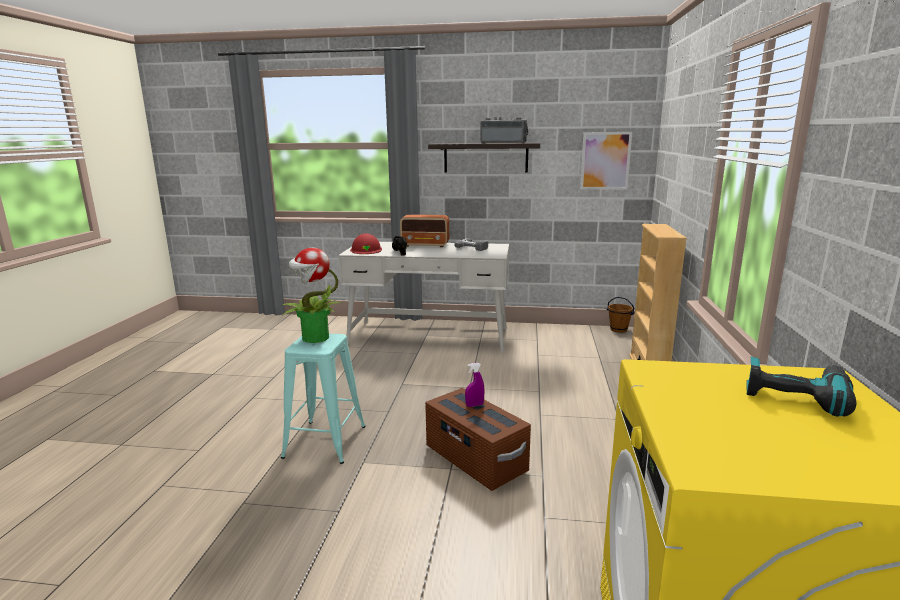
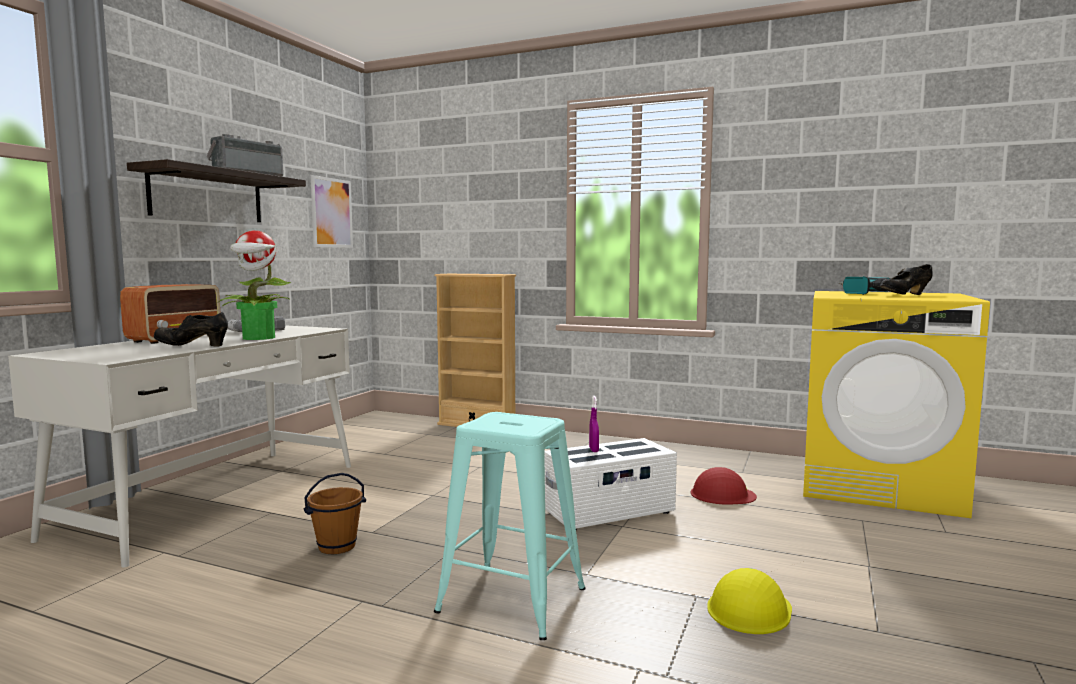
camera: 75 degrees left, 10 degrees down
potted plant [281,248,342,343] -> potted plant moved to [218,231,291,340]
red hard hat [350,233,382,254] -> red hard hat moved to [691,467,757,505]
brown storage box [425,388,531,491] -> white storage box [544,438,677,530]
brown bucket [607,297,635,333] -> brown bucket moved to [304,473,366,554]
none -> yellow hard hat [707,568,792,634]
none -> black shoe [880,264,933,295]

